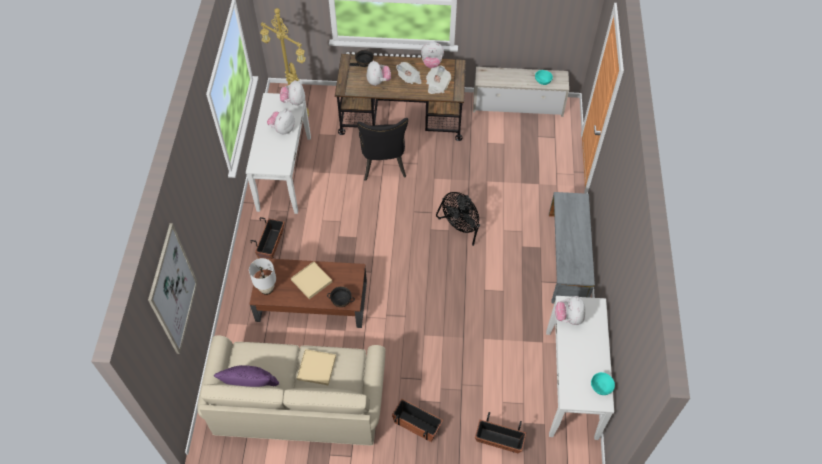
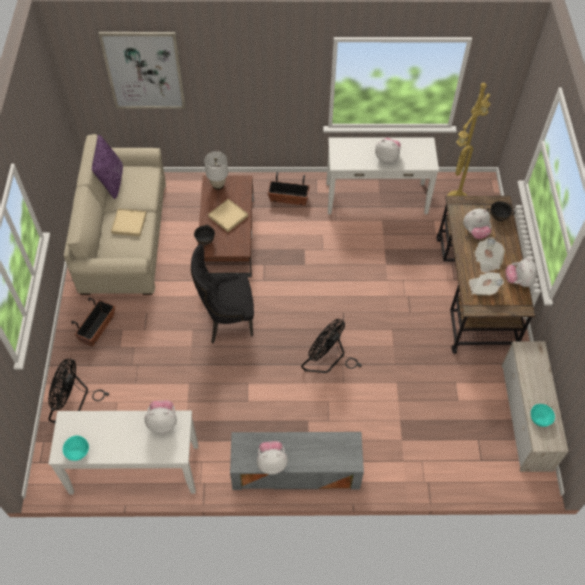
camera: 85 degrees right, 0 degrees up
plush toy [280,80,305,105] -> plush toy moved to [257,441,288,475]
black chair [357,118,408,181] -> black chair moved to [191,244,254,343]
planter [475,412,526,453] -> black fan [48,359,110,424]

